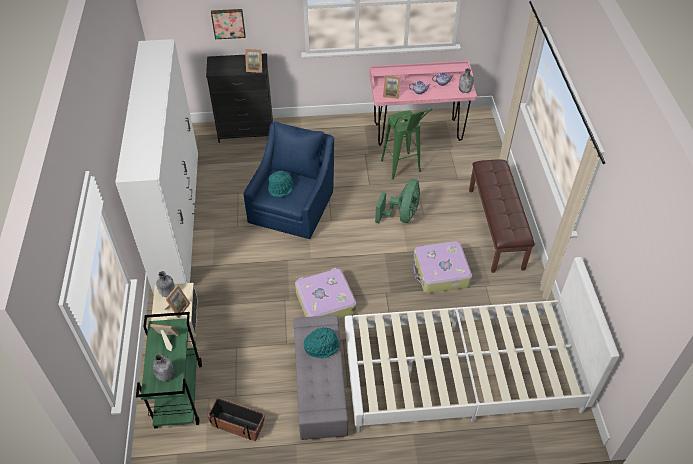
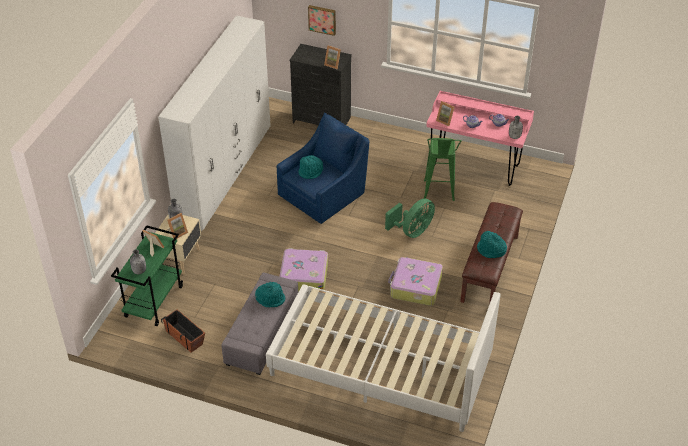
camera: 25 degrees right, 5 degrees down
none -> turquoise hat [477,231,507,258]

